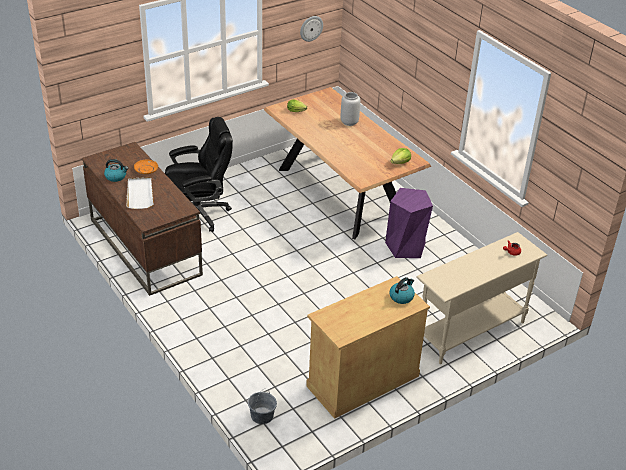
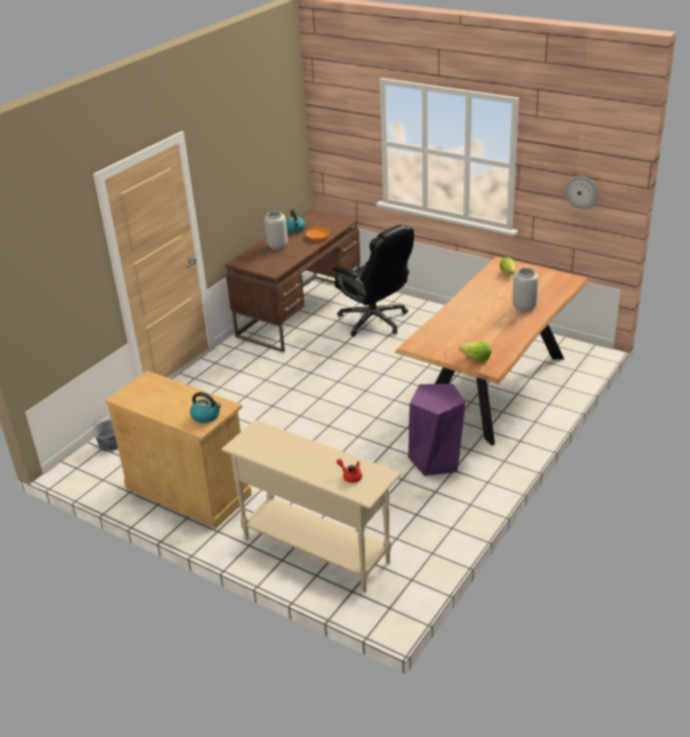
camera: 70 degrees right, 5 degrees down
white tray [126,177,154,209] -> grey vase [264,211,288,250]

